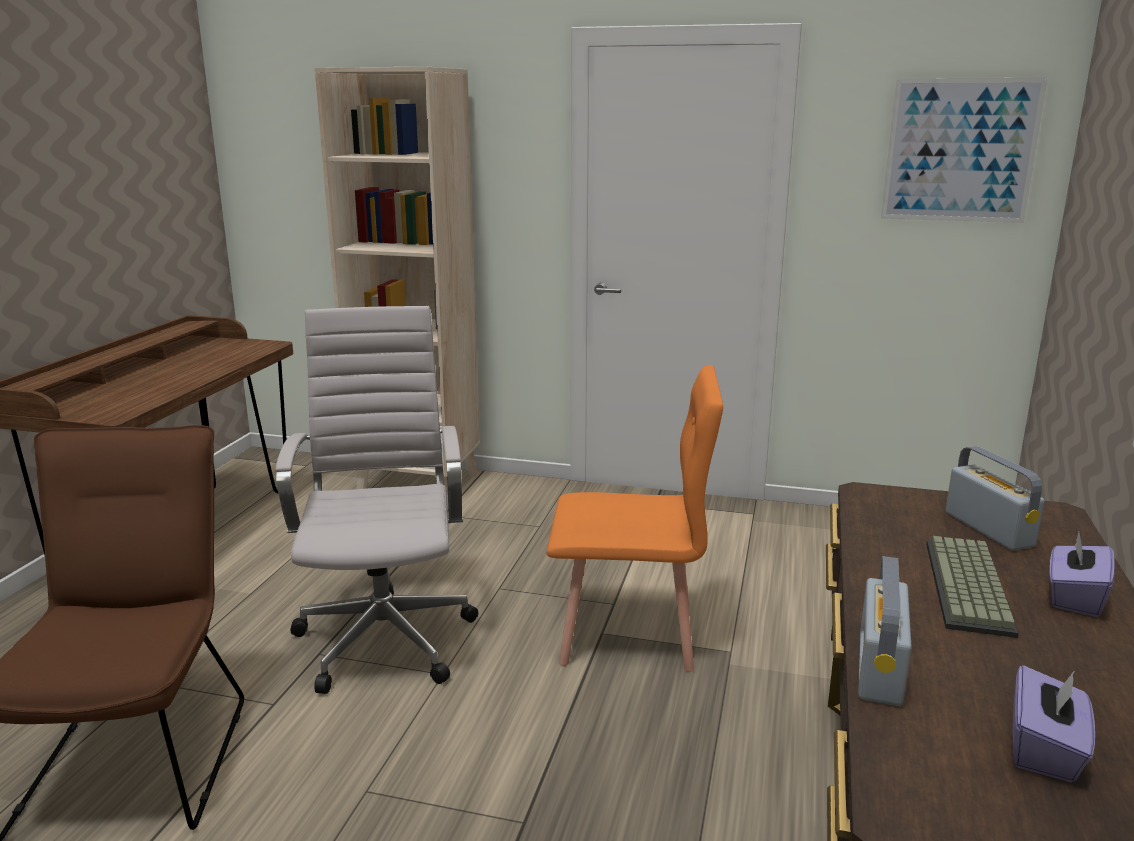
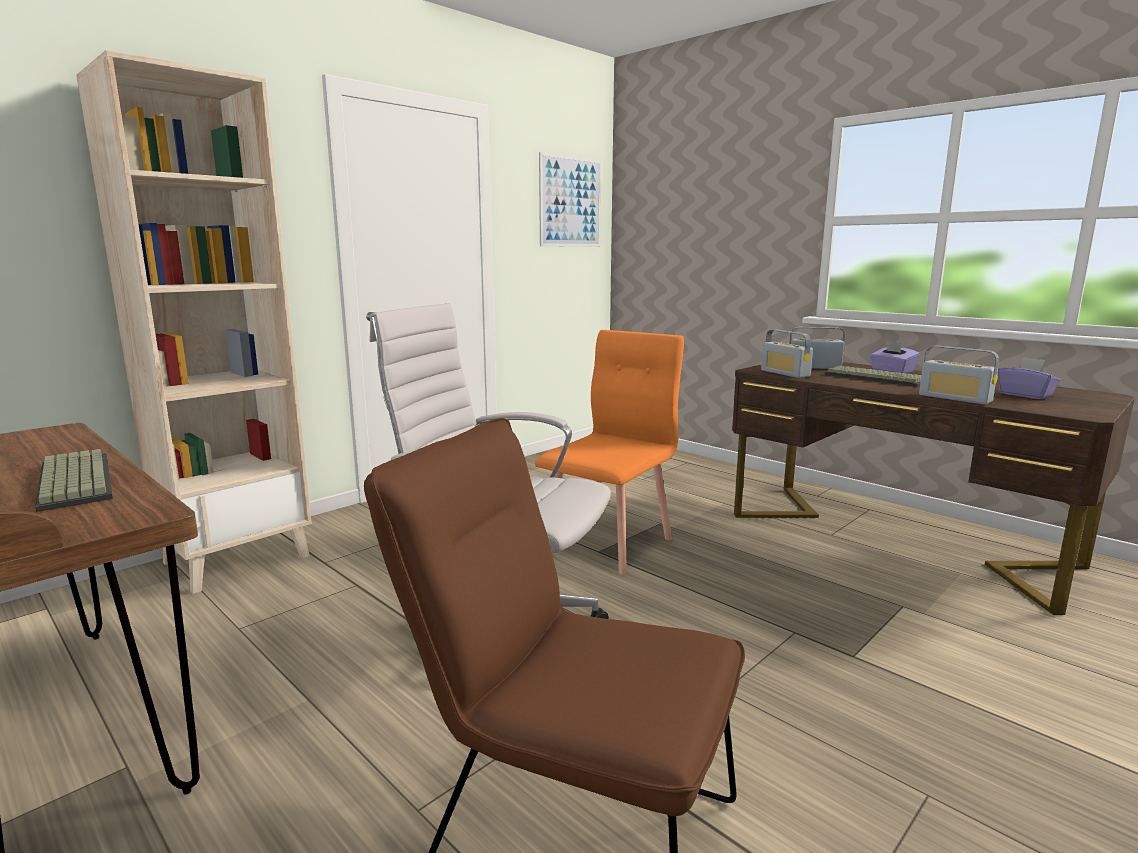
camera: 60 degrees left, 5 degrees down
none -> keyboard [35,449,113,512]
none -> radio [761,330,813,378]

